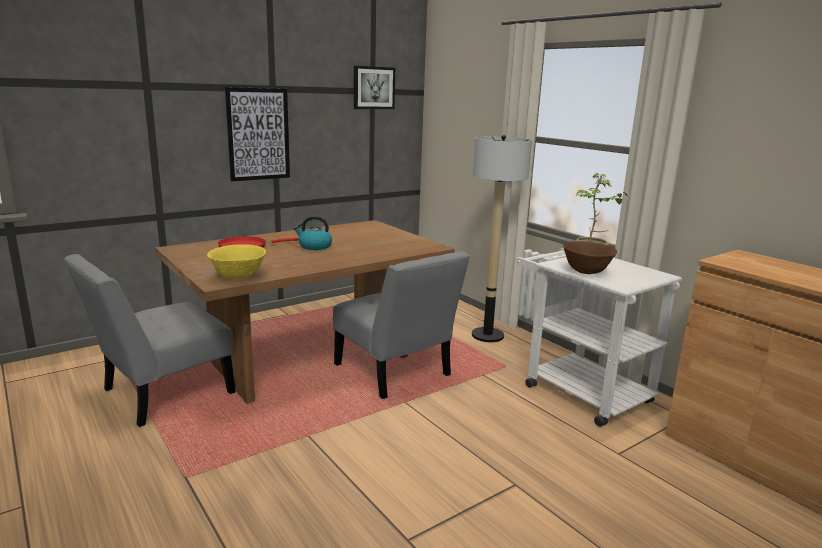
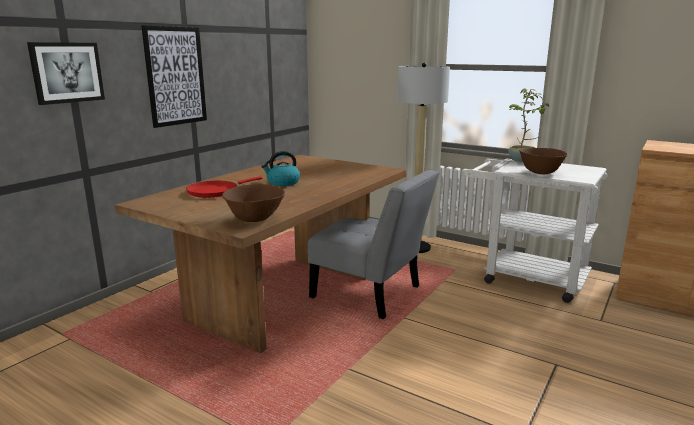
camera: 20 degrees left, 0 degrees up
grey chair [64,254,235,427] -> none
yellow bowl [207,244,266,280] -> brown bowl [222,184,285,222]
picture [354,66,395,109] -> picture moved to [27,42,105,105]

